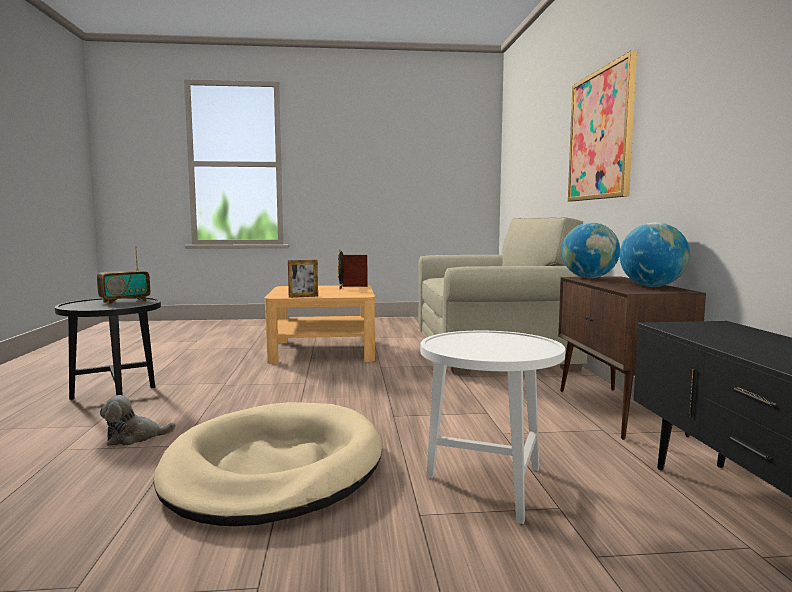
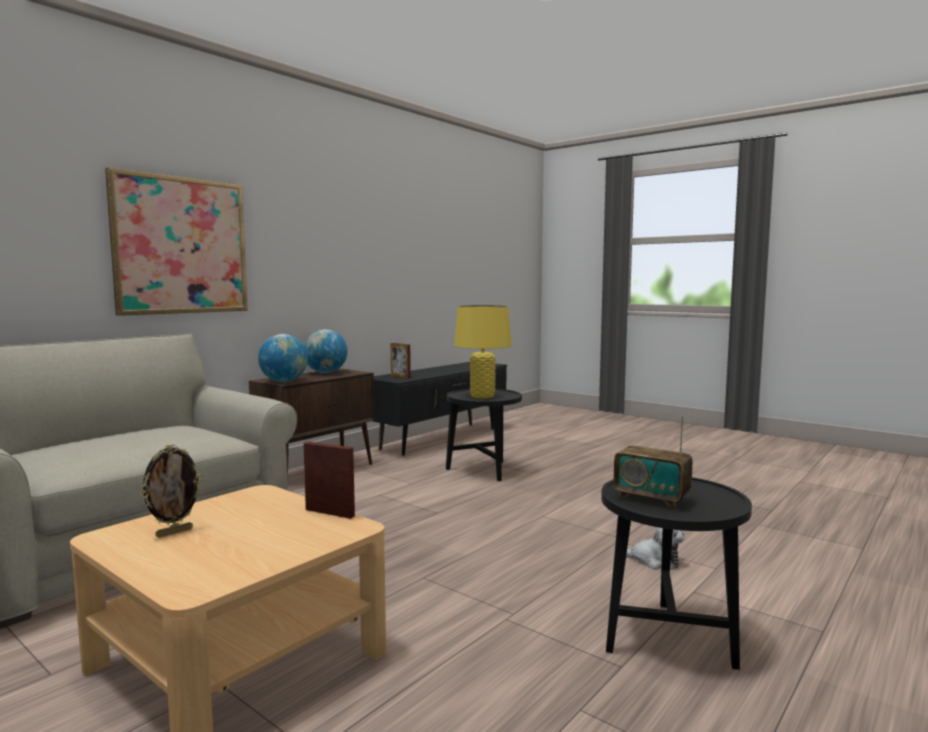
camera: 135 degrees left, 0 degrees up
radio [97,246,150,305] -> radio turned 150 degrees counterclockwise [613,415,693,509]
beige dog bed [153,402,382,526] -> none
picture frame [342,255,368,287] -> picture frame moved to [391,343,411,379]
white side table [420,331,565,524] -> black side table [446,389,522,481]
none -> yellow table lamp [454,305,512,398]

